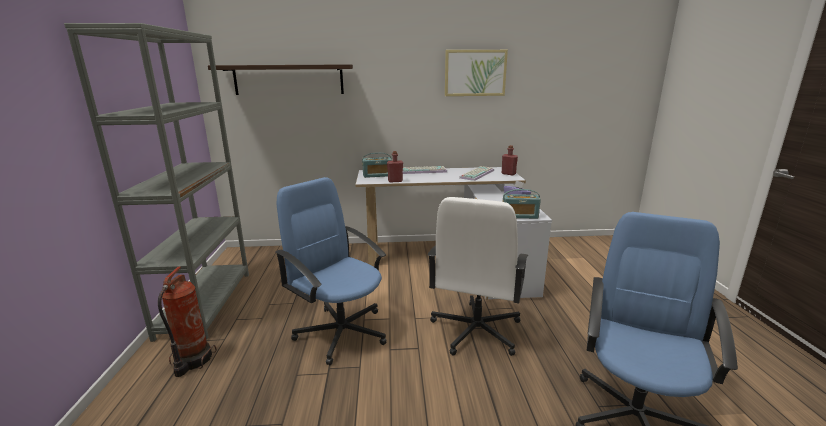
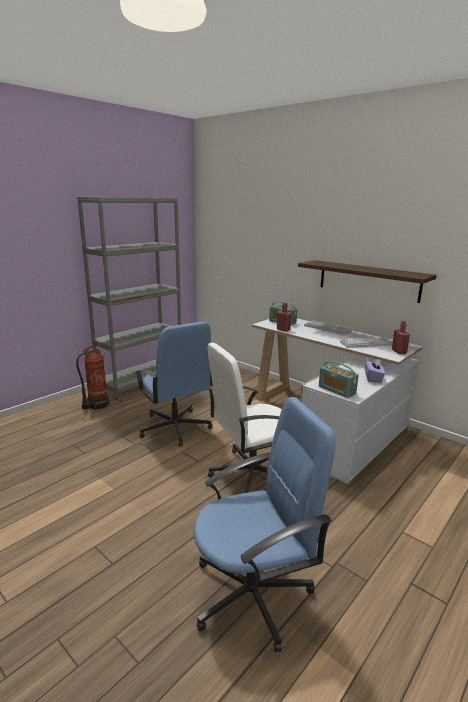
camera: 45 degrees right, 0 degrees up
shelf [208,64,353,95] -> shelf moved to [298,260,437,303]
blue office chair [275,177,387,365] -> blue office chair turned 150 degrees clockwise [135,322,213,446]
picture [445,50,508,96] -> none

